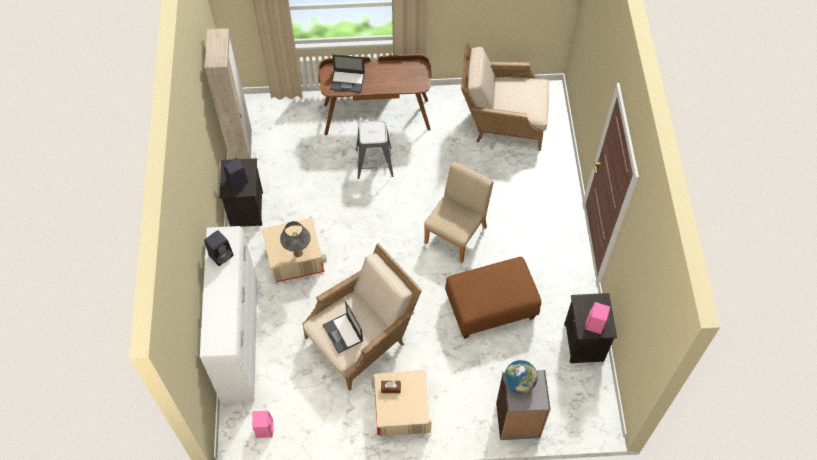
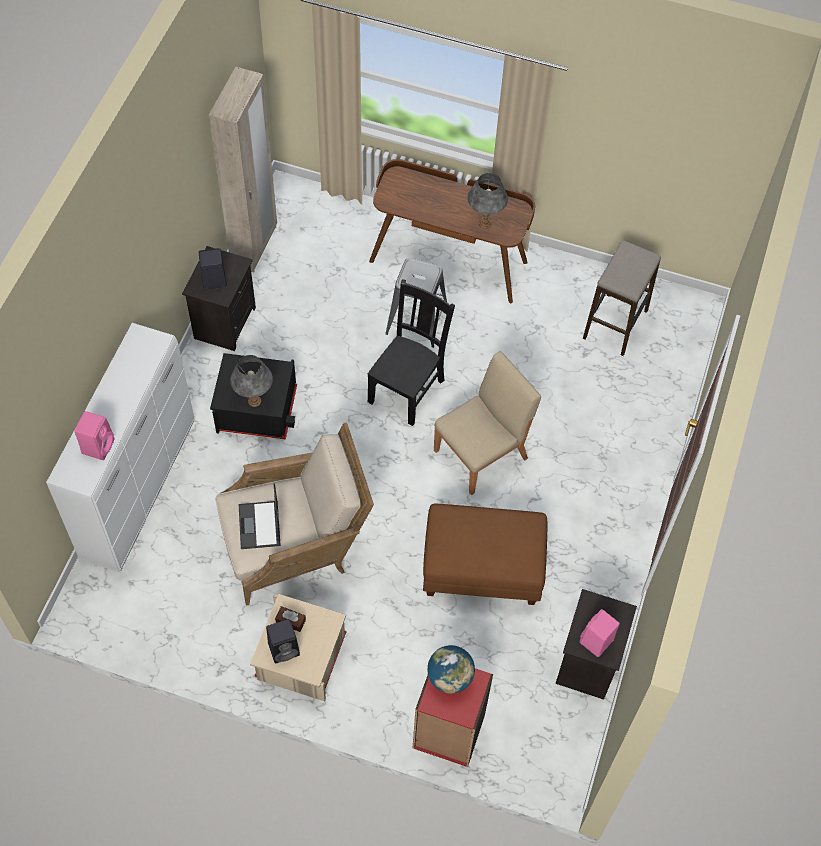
camera: 20 degrees right, 0 degrees up
black speaker [204,230,233,266] -> black speaker moved to [266,619,300,663]
pink speaker [252,411,273,438] -> pink speaker moved to [74,411,114,460]
beige storage box [262,216,327,284] -> black storage box [210,353,297,440]
laptop [330,54,365,93] -> none
beige armchair [461,41,549,151] -> stool [583,240,661,356]
grey bookcase [496,370,551,440] -> red bookcase [413,668,493,767]
none -> black chair [367,279,455,426]
none -> grey table lamp [467,173,508,229]

